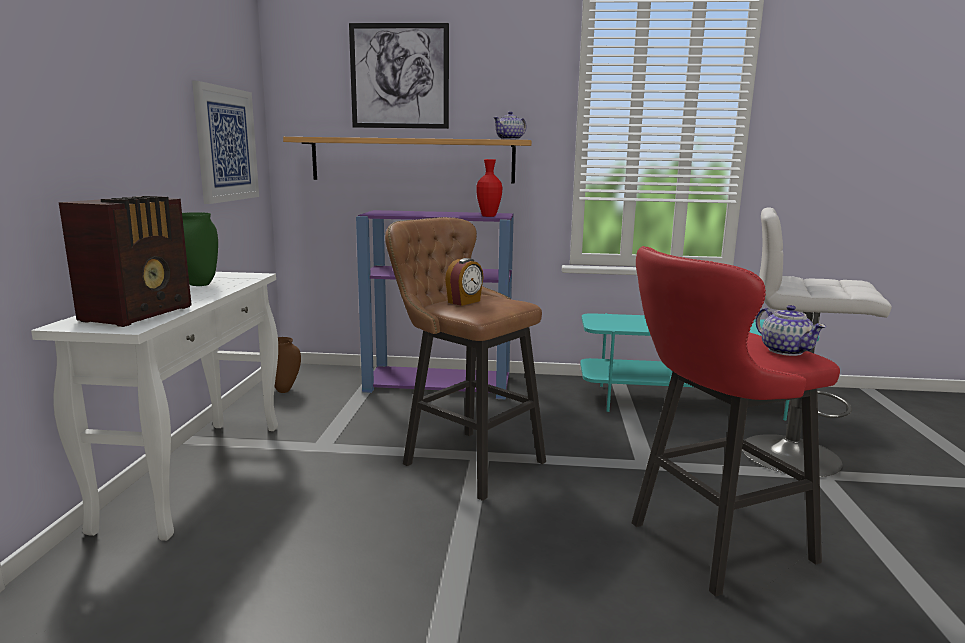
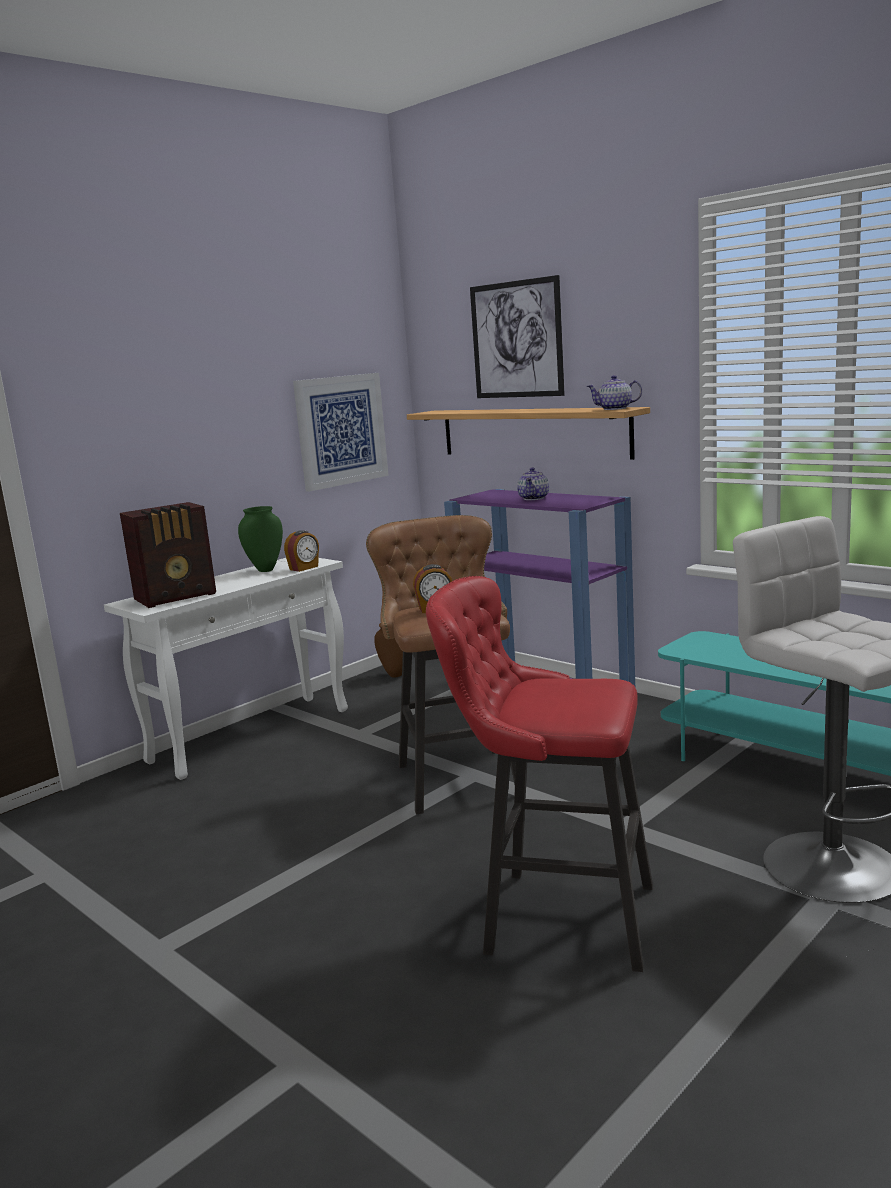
camera: 40 degrees right, 0 degrees up
red vase [476,159,502,217] -> none
teapot [756,305,826,356] -> teapot moved to [517,467,549,500]
none -> alarm clock [284,530,319,572]

